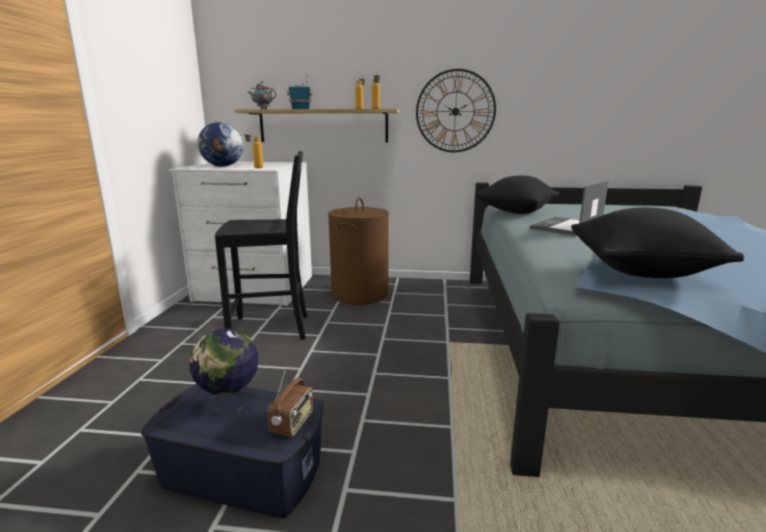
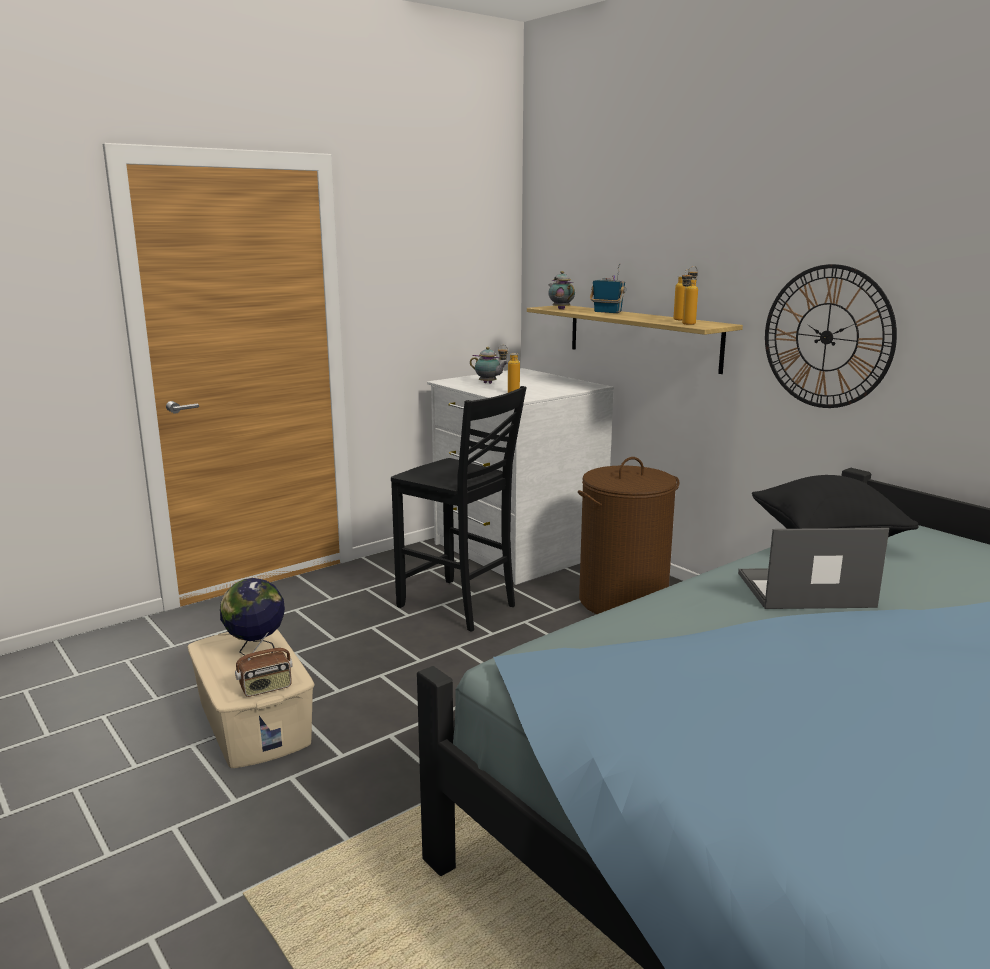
camera: 45 degrees right, 0 degrees up
blue storage box [141,384,324,518] -> beige storage box [187,629,315,768]
globe [197,122,243,167] -> teapot [470,347,508,384]
black pillow [571,207,744,278] -> none

